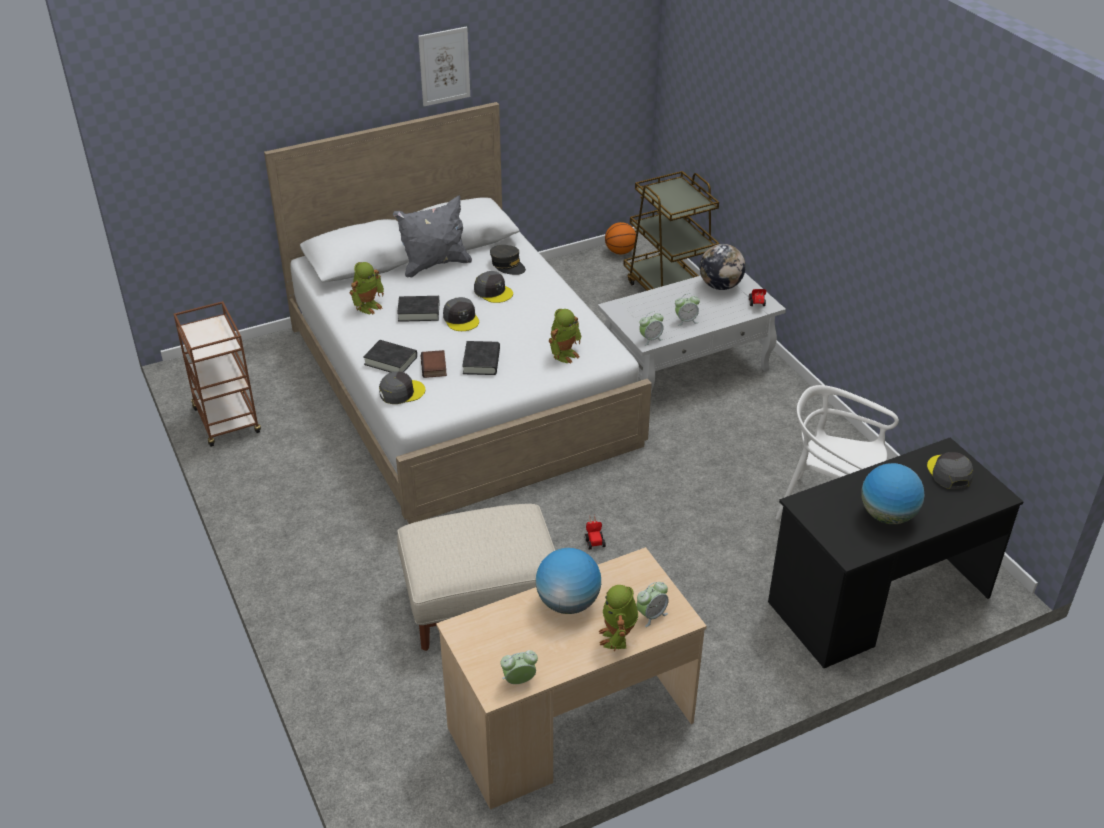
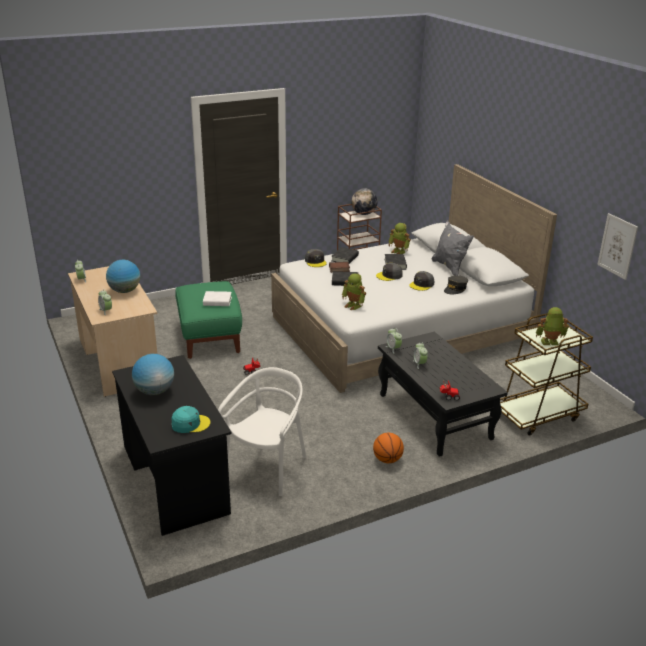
camera: 90 degrees right, 10 degrees down
beige ottoman [397,504,555,651] -> green ottoman [175,281,242,359]
picture [418,27,470,107] -> picture moved to [597,213,638,280]
white coffee table [598,273,786,393] -> black coffee table [378,332,508,457]
toy robot [599,585,638,651] -> toy robot moved to [536,307,569,345]
basketball [605,222,636,254] -> basketball moved to [373,433,404,463]
globe [700,244,746,290] -> globe moved to [351,188,378,215]
grey cap [927,452,973,489] -> turquoise cap [171,406,210,433]
none -> white book [203,291,232,306]

